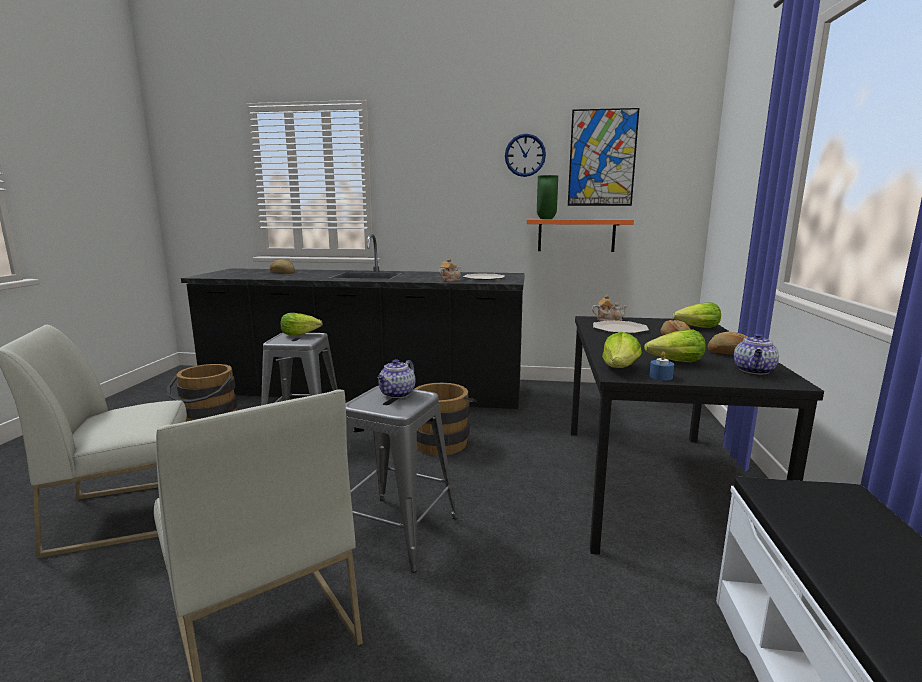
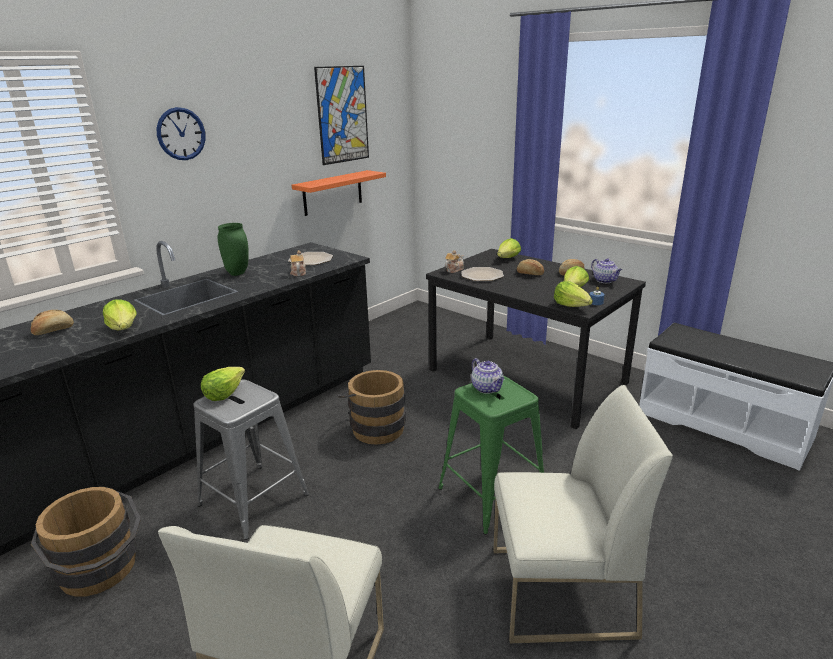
camera: 55 degrees left, 10 degrees up
grey stool [346,386,457,573] -> green stool [438,375,544,534]
wall clock [505,134,546,177] -> wall clock moved to [157,107,206,160]
green vase [537,175,558,219] -> green vase moved to [217,223,249,276]
none -> lettuce [103,299,137,330]

